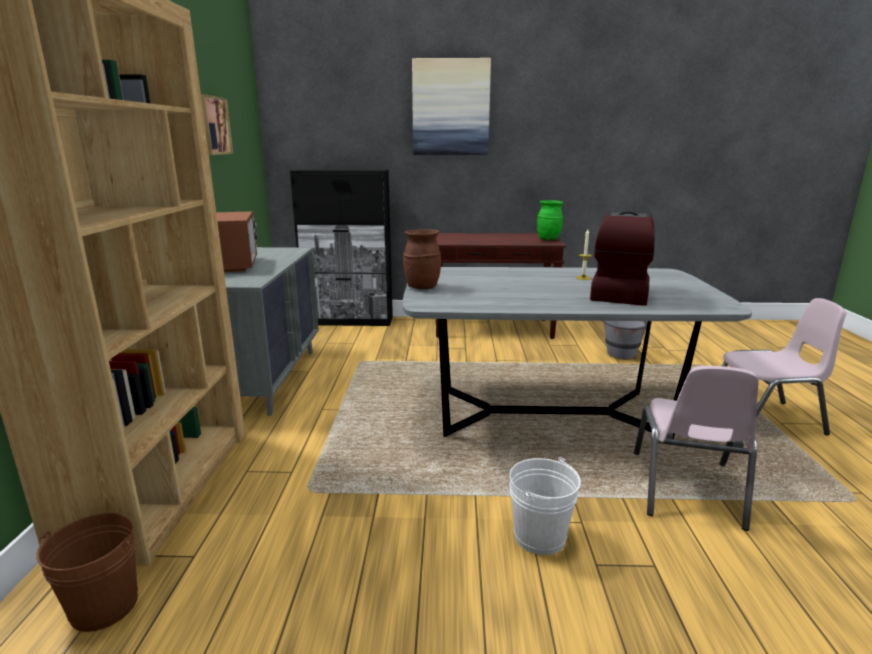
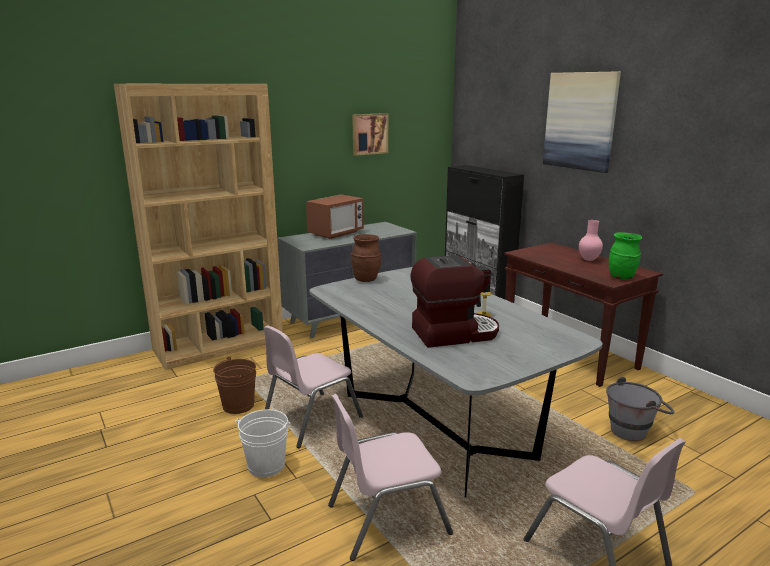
camera: 55 degrees right, 0 degrees up
brown bucket [36,513,138,632] -> brown bucket moved to [213,357,256,414]
none -> pink chair [263,326,363,448]
none -> pink vase [579,220,603,261]

